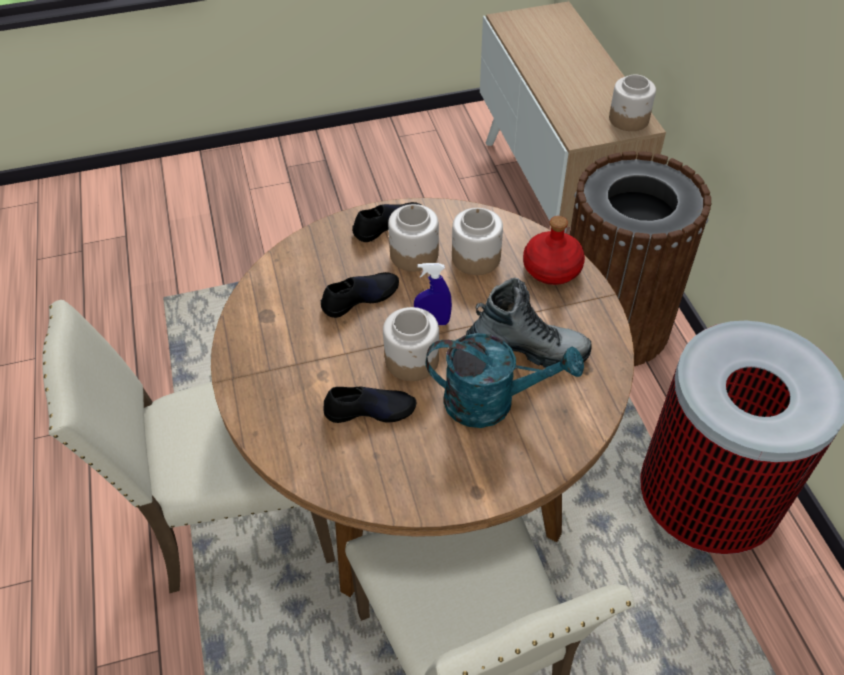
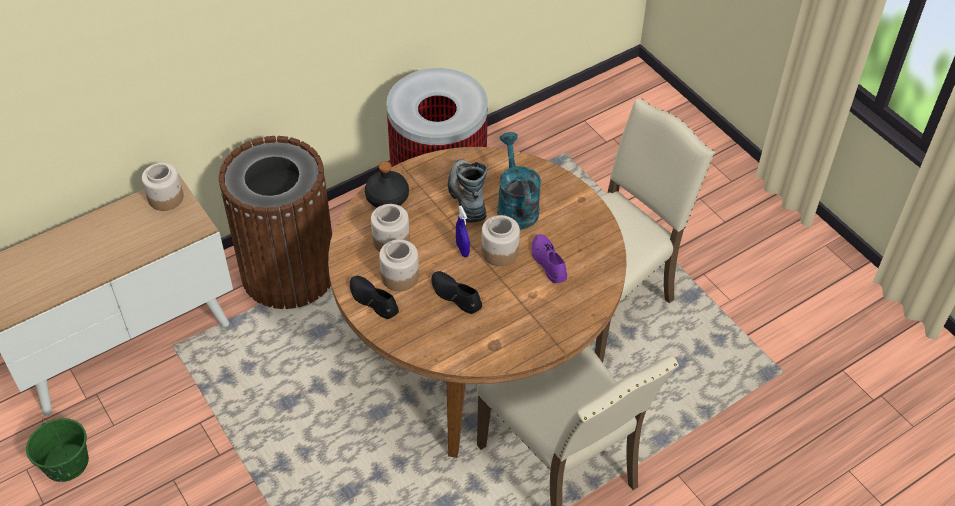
camera: 110 degrees left, 0 degrees up
black shoe [324,387,416,423] -> purple shoe [532,234,567,283]
red bottle [523,216,585,285] -> black bottle [365,161,409,208]
none -> green bucket [26,418,89,482]

